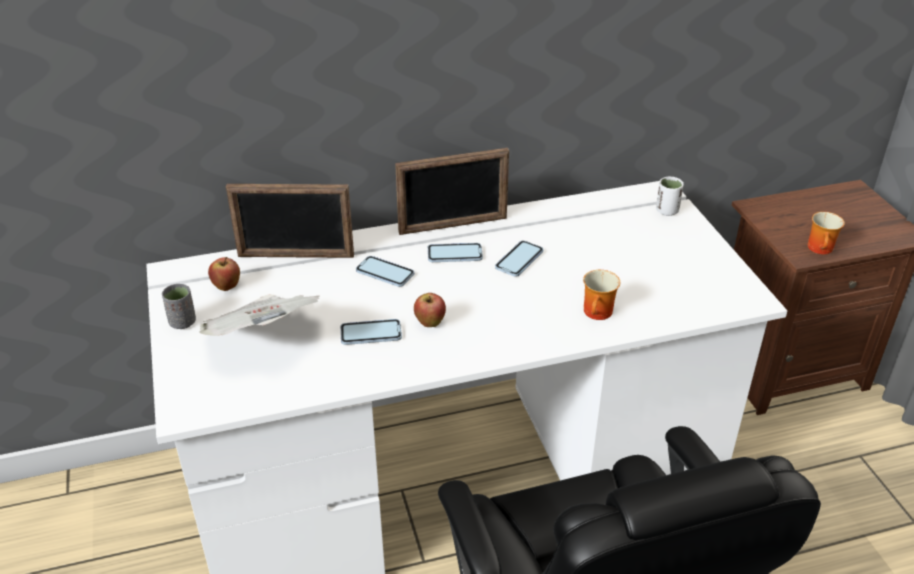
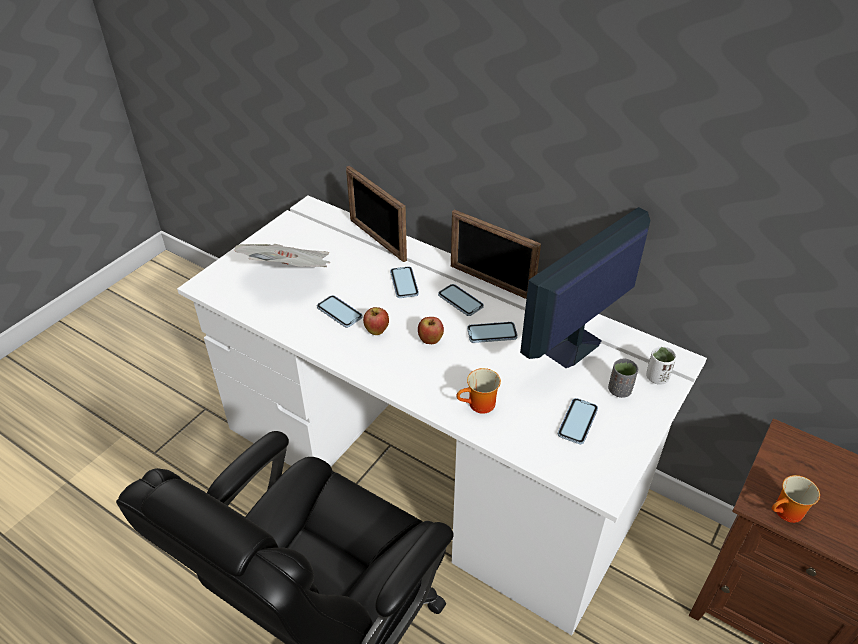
camera: 50 degrees right, 5 degrees up
grey cup [162,284,196,329] -> grey cup moved to [608,358,638,398]
apple [208,257,240,291] -> apple moved to [418,317,444,344]
none -> monitor [520,207,650,368]
none -> phone [558,398,598,444]

